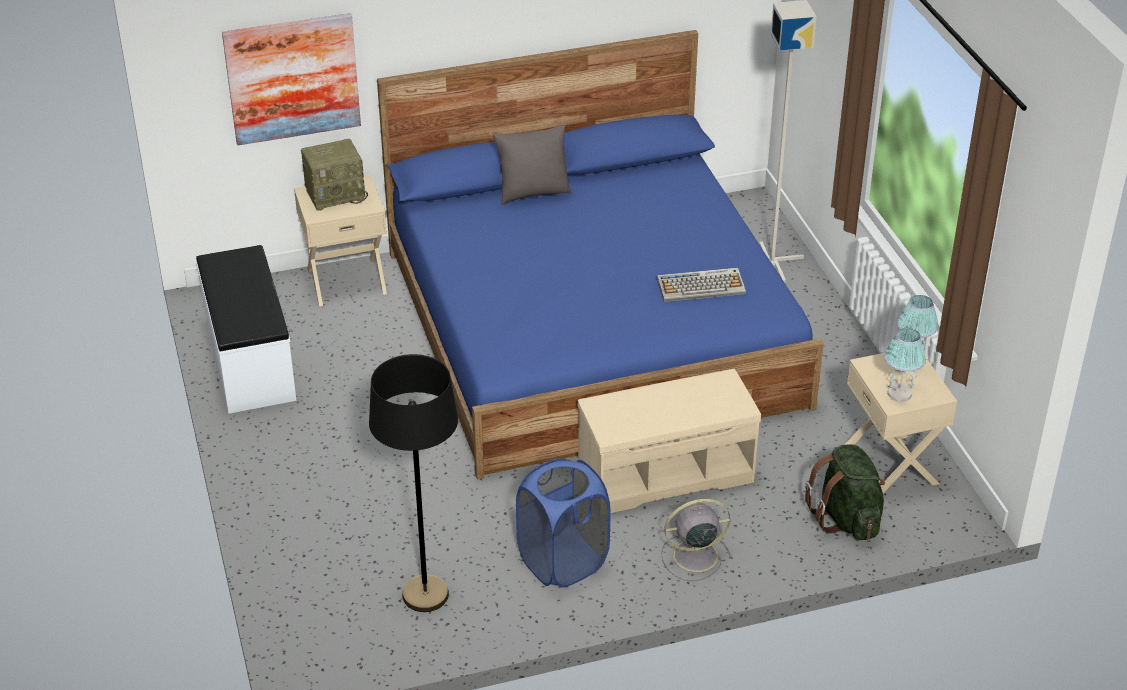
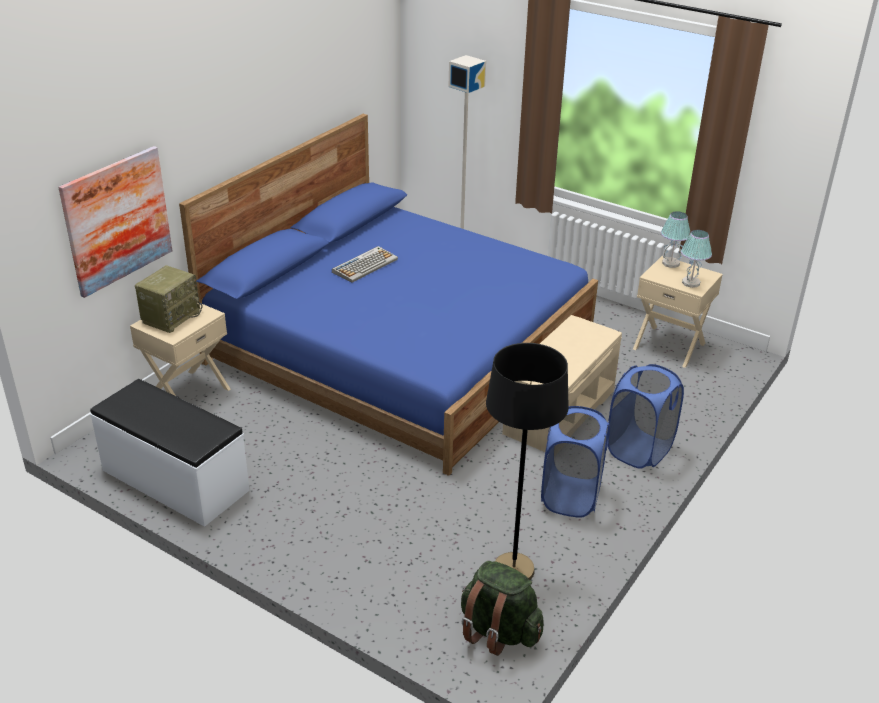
camera: 40 degrees left, 5 degrees down
grey pillow [493,125,572,205] -> none
keyboard [657,268,746,302] -> keyboard moved to [332,246,398,283]
grey fan [661,499,733,581] -> blue laundry basket [608,364,684,469]
green backpack [805,445,885,540] -> green backpack moved to [461,561,544,656]

